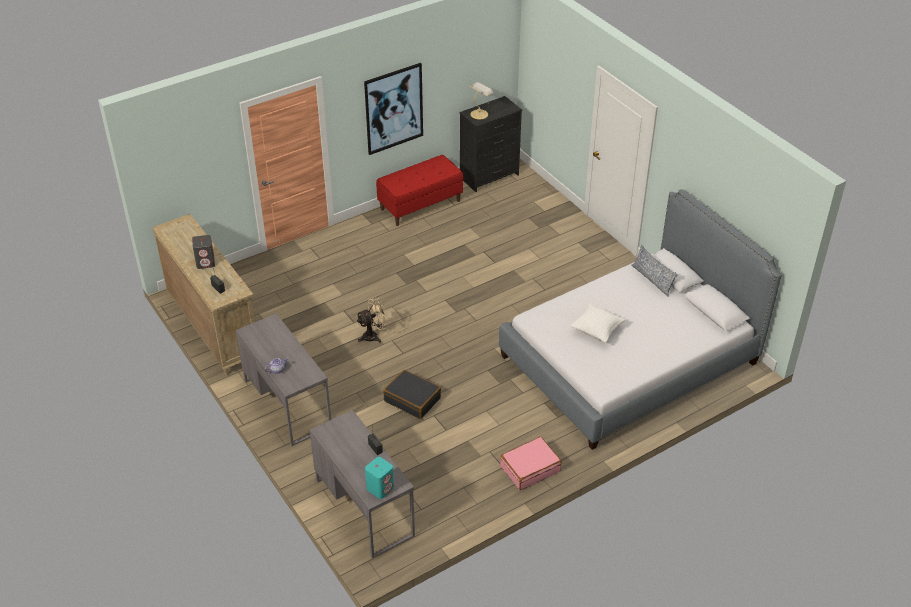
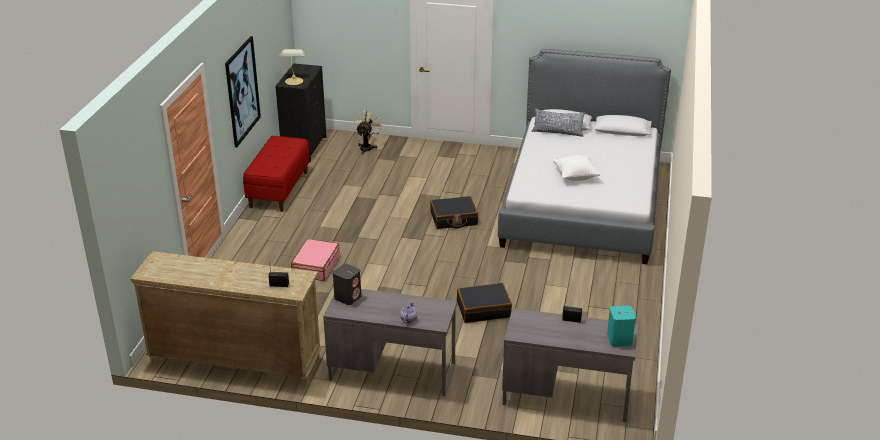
camera: 45 degrees left, 10 degrees down
grey speaker [192,235,215,269] -> grey speaker moved to [333,264,361,305]
beige fan [356,297,390,342] -> beige fan moved to [354,109,383,154]
pink suitcase [500,437,561,490] -> pink suitcase moved to [291,239,340,281]
none -> black suitcase [430,196,478,229]

